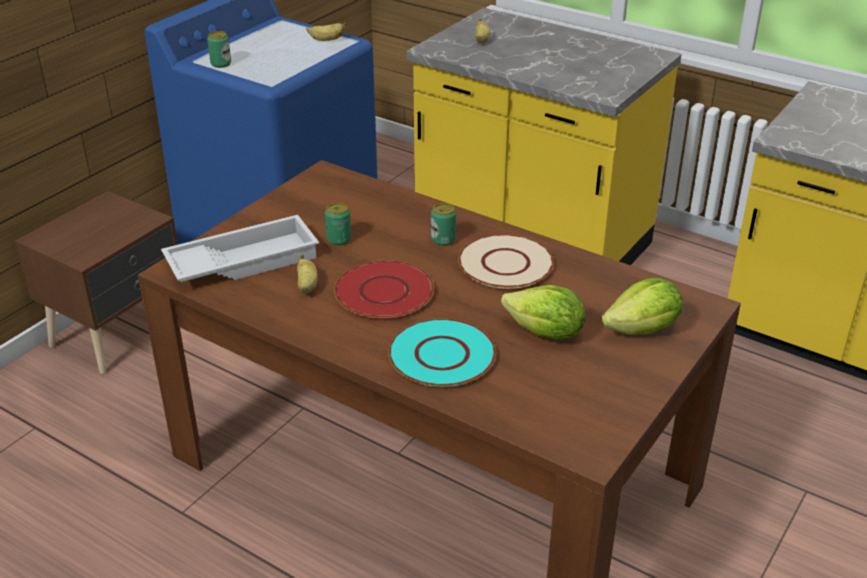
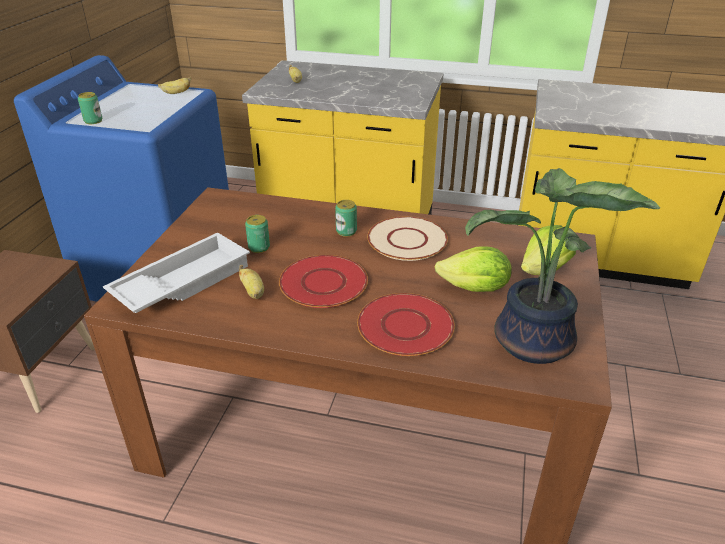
camera: 20 degrees left, 0 degrees up
turquoise plate [388,318,496,387] -> red plate [357,293,455,356]
none -> potted plant [465,168,660,364]

